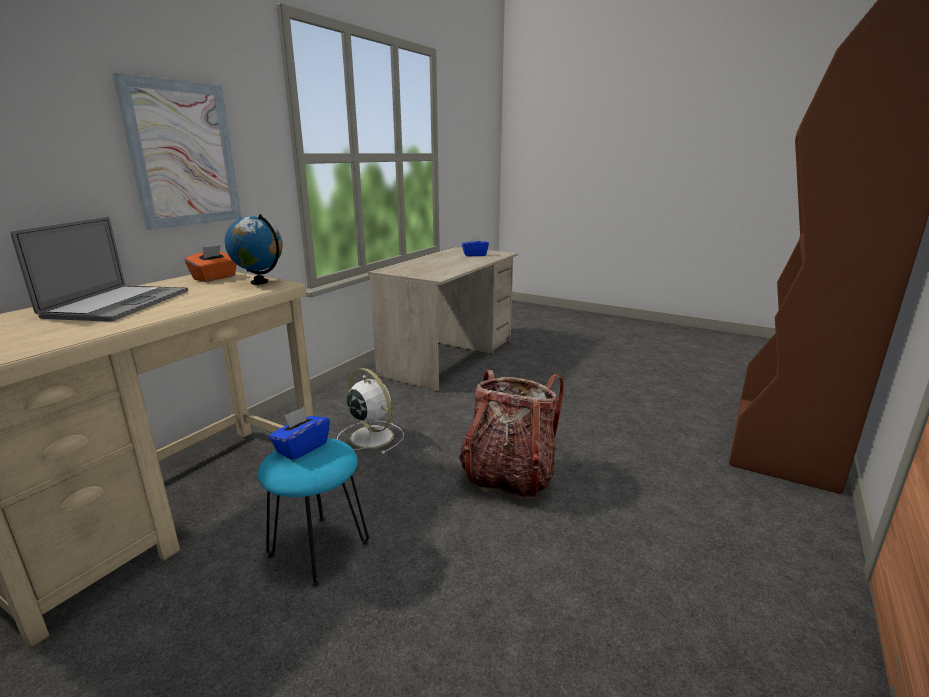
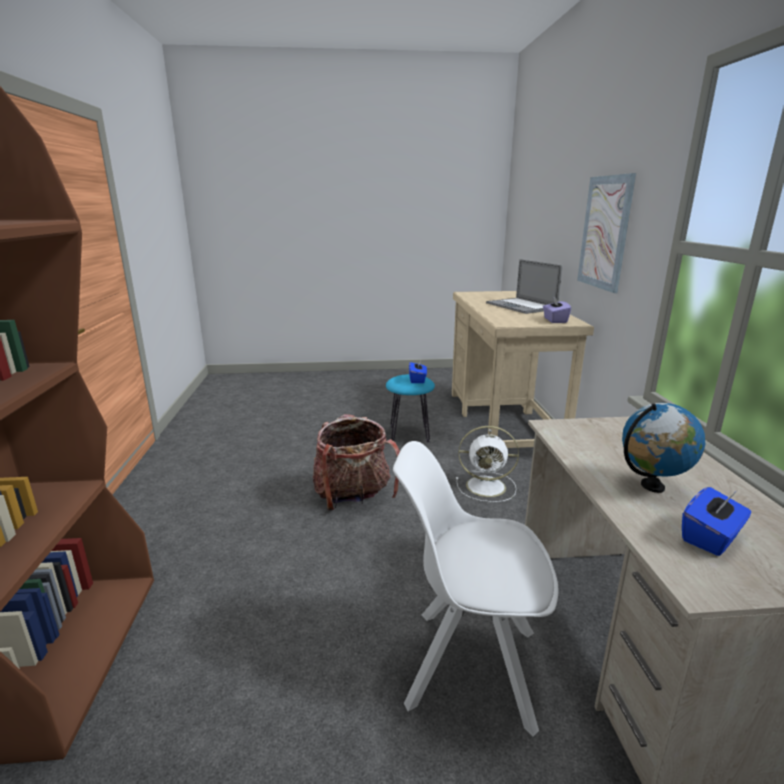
camera: 145 degrees right, 0 degrees up
orange tissue box [185,245,237,282] -> purple tissue box [543,296,571,323]
globe [225,214,283,285] -> globe moved to [622,403,705,493]
none -> white chair [393,441,558,737]

